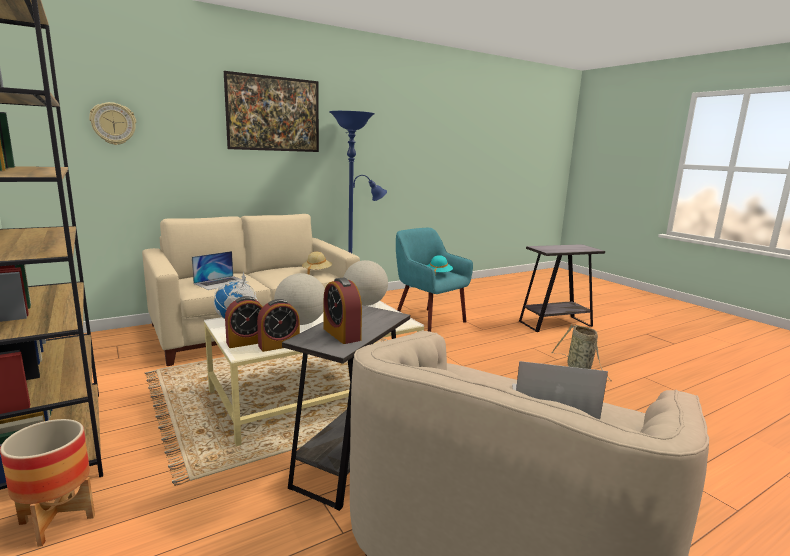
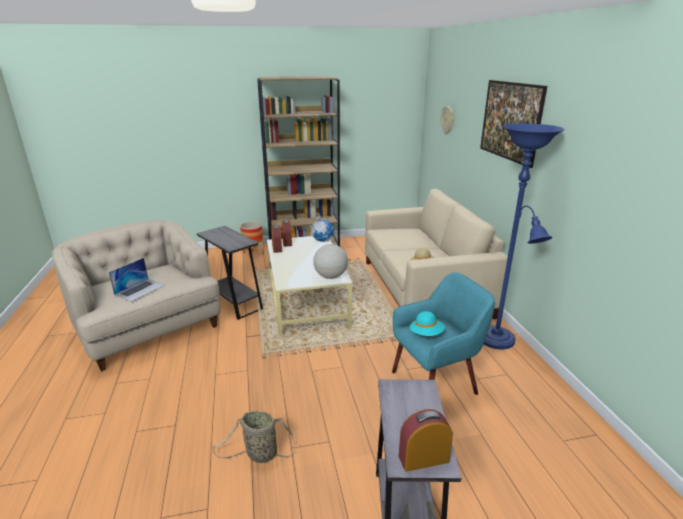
camera: 110 degrees right, 10 degrees up
laptop [192,251,248,290] -> none
globe [274,273,325,325] -> none
alarm clock [324,278,362,344] -> alarm clock moved to [399,409,453,472]

